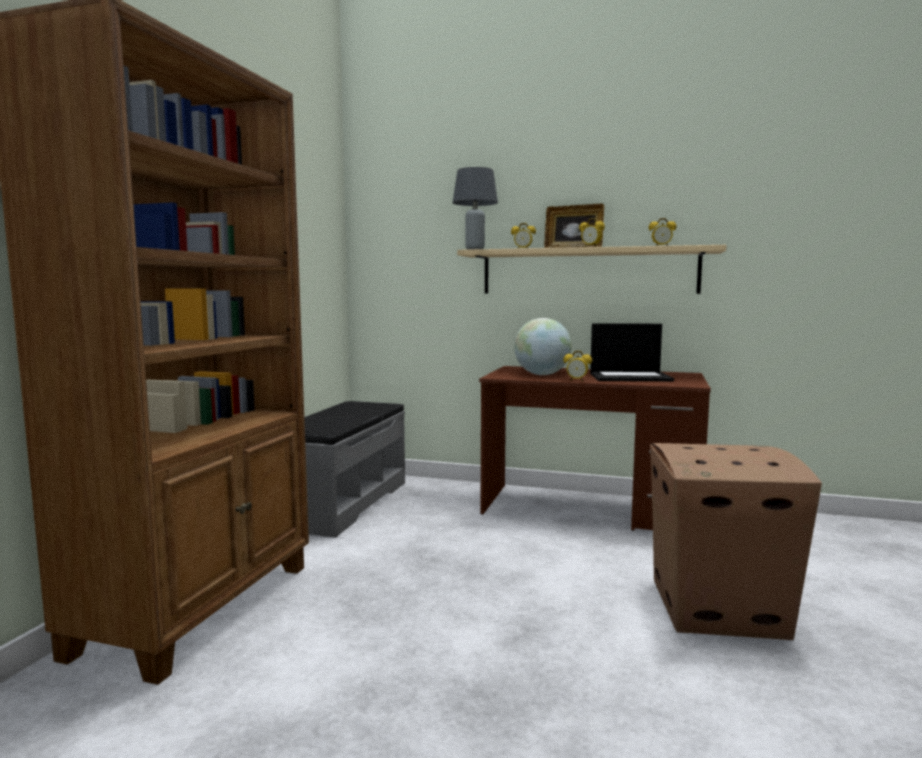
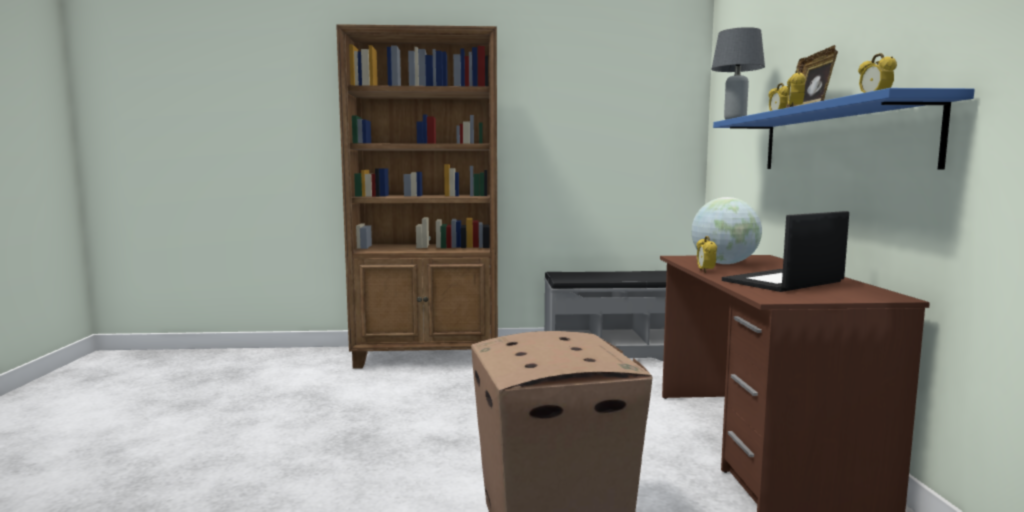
camera: 70 degrees right, 0 degrees up
beige shelf [457,245,726,294] -> blue shelf [713,88,975,170]
laptop [590,323,674,381] -> laptop turned 75 degrees clockwise [722,211,849,292]

